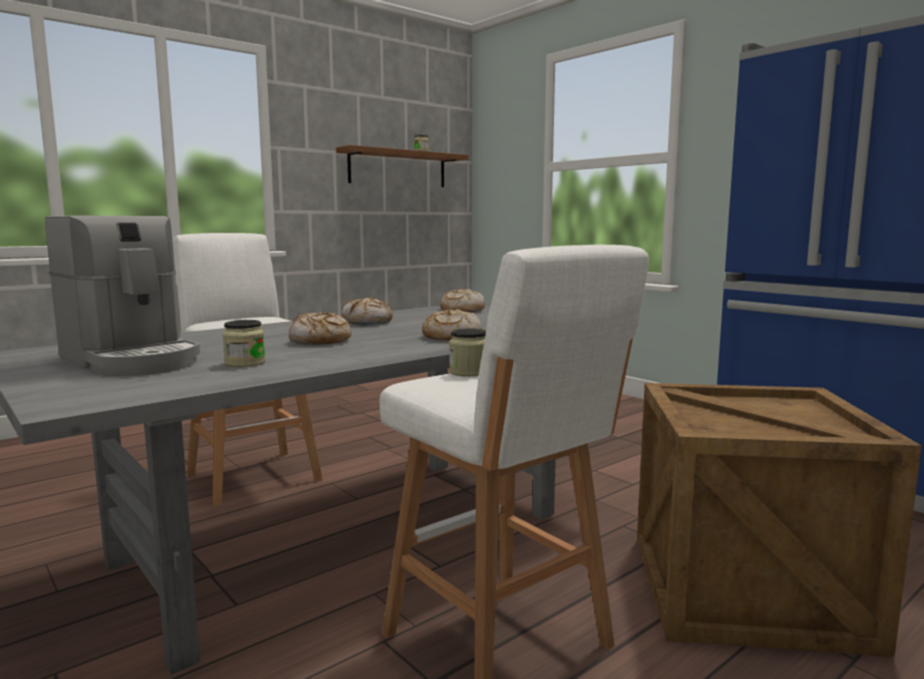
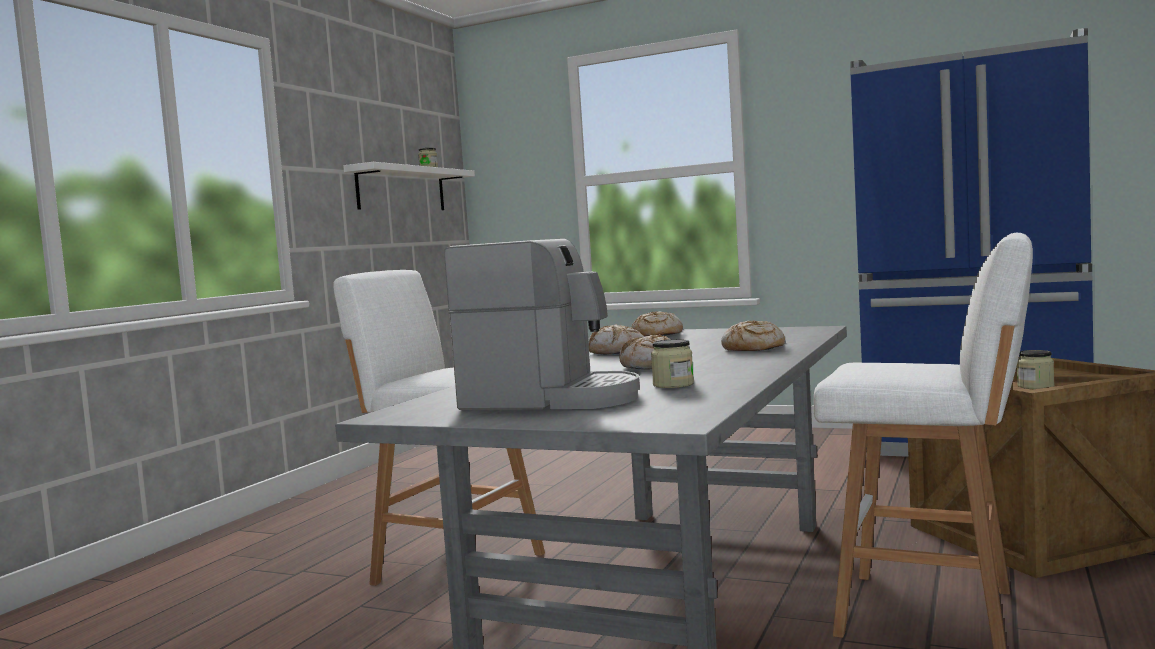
camera: 25 degrees left, 5 degrees down
brown shelf [336,145,468,187] -> white shelf [343,162,475,210]
jar [449,328,486,377] -> jar moved to [1017,350,1054,389]

